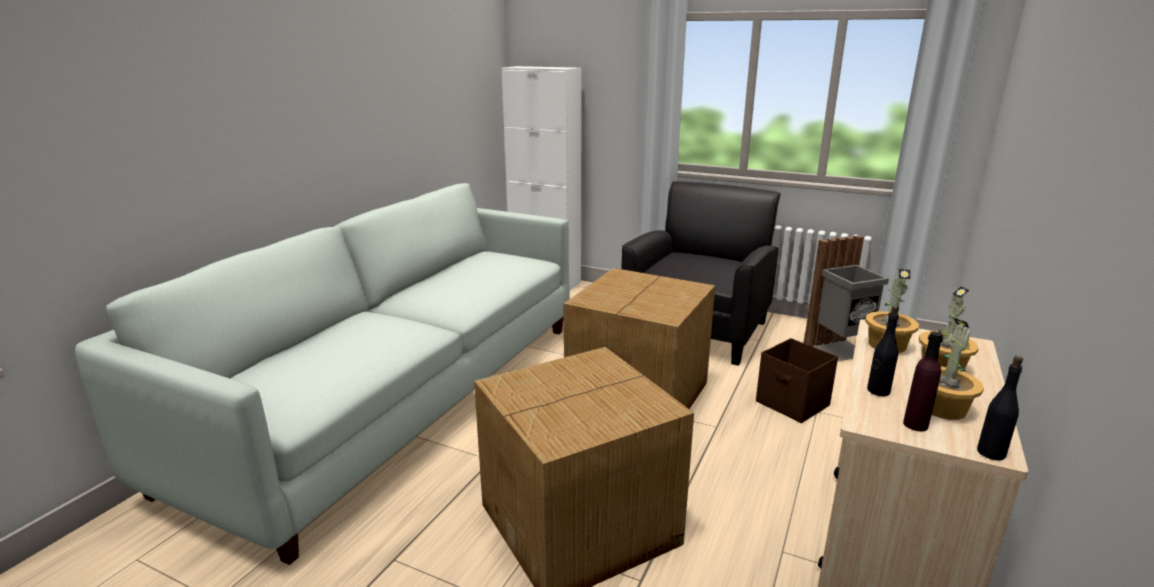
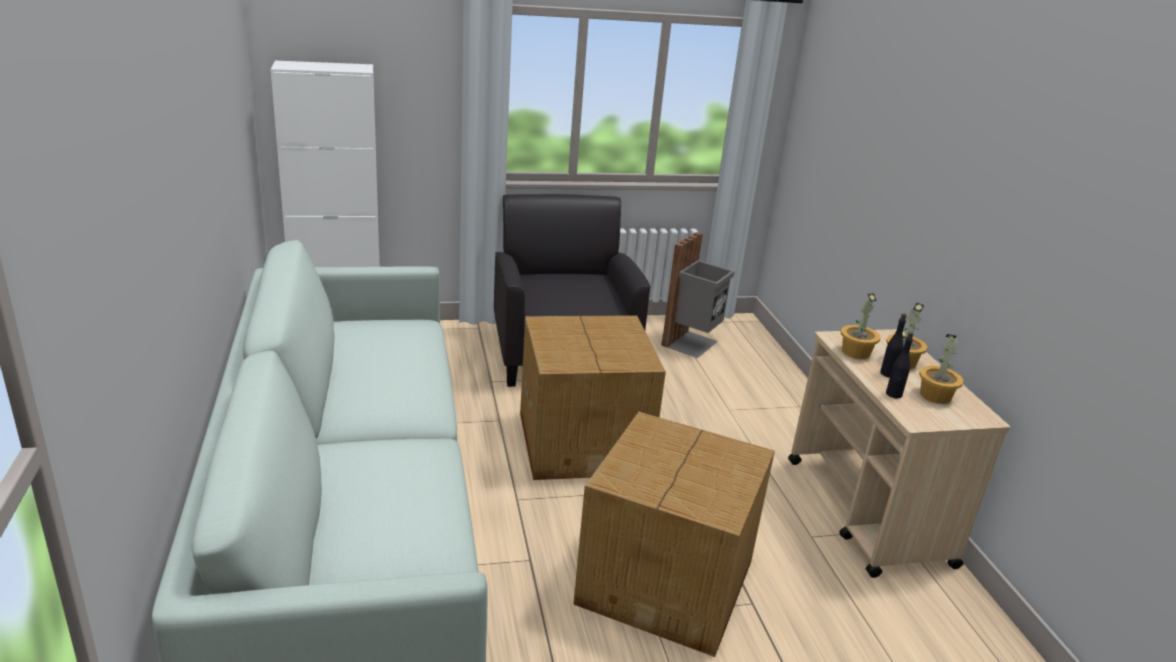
camera: 40 degrees left, 5 degrees up
brown storage box [756,338,838,423] -> none
purple bottle [903,331,943,431] -> none
black bottle [977,356,1023,461] -> black bottle moved to [880,313,907,378]

